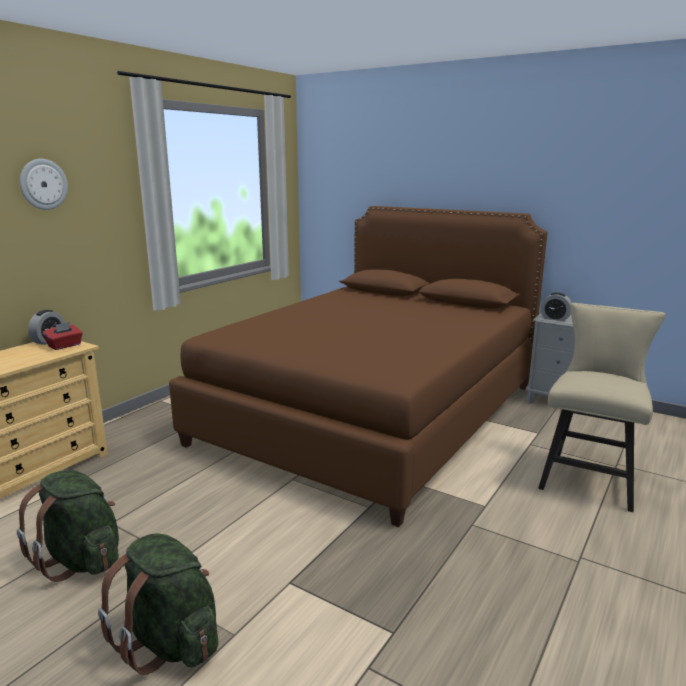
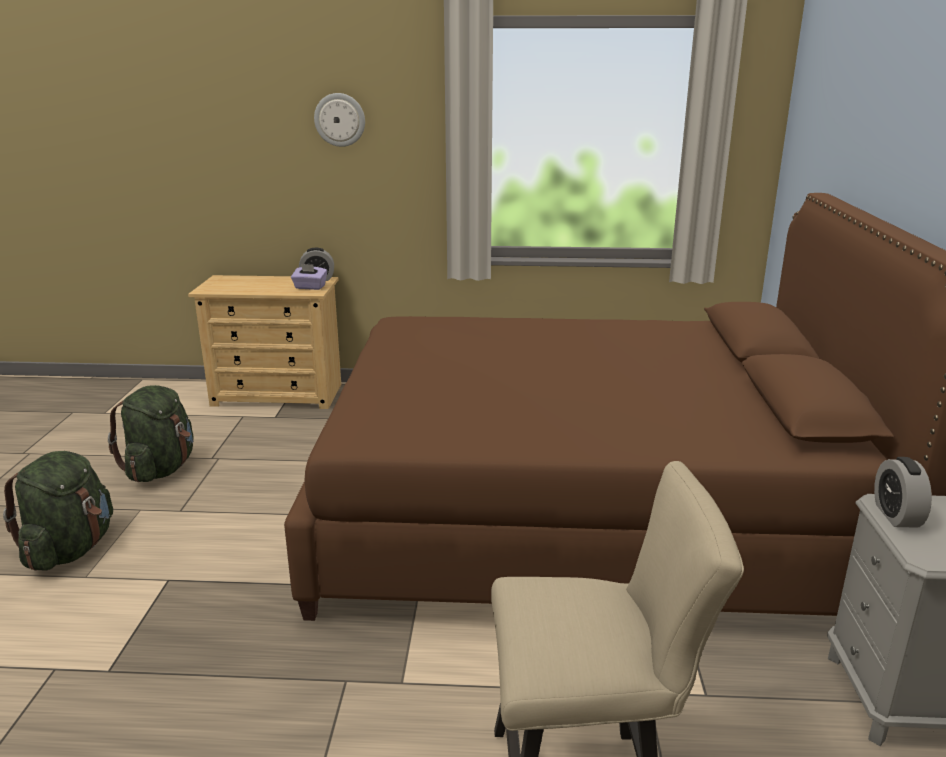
camera: 60 degrees right, 5 degrees up
red tissue box [43,322,83,350] -> purple tissue box [291,264,327,290]

